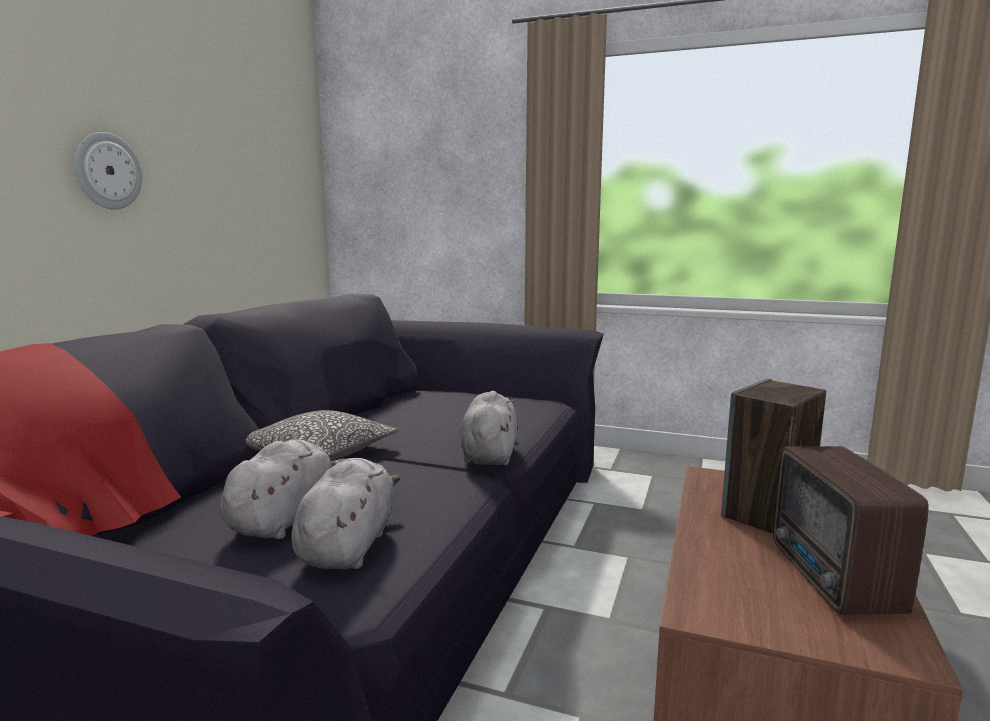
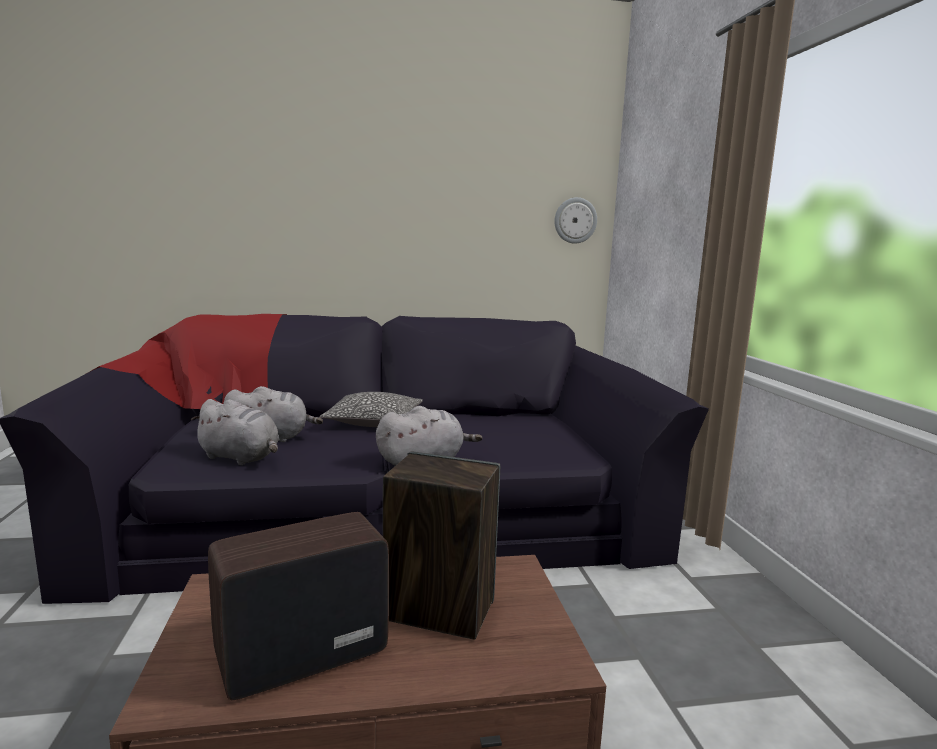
camera: 60 degrees right, 0 degrees up
wall clock [74,132,142,209] -> wall clock moved to [554,197,597,244]
grey plush toy [291,458,400,570] -> grey plush toy turned 45 degrees clockwise [191,399,280,465]

